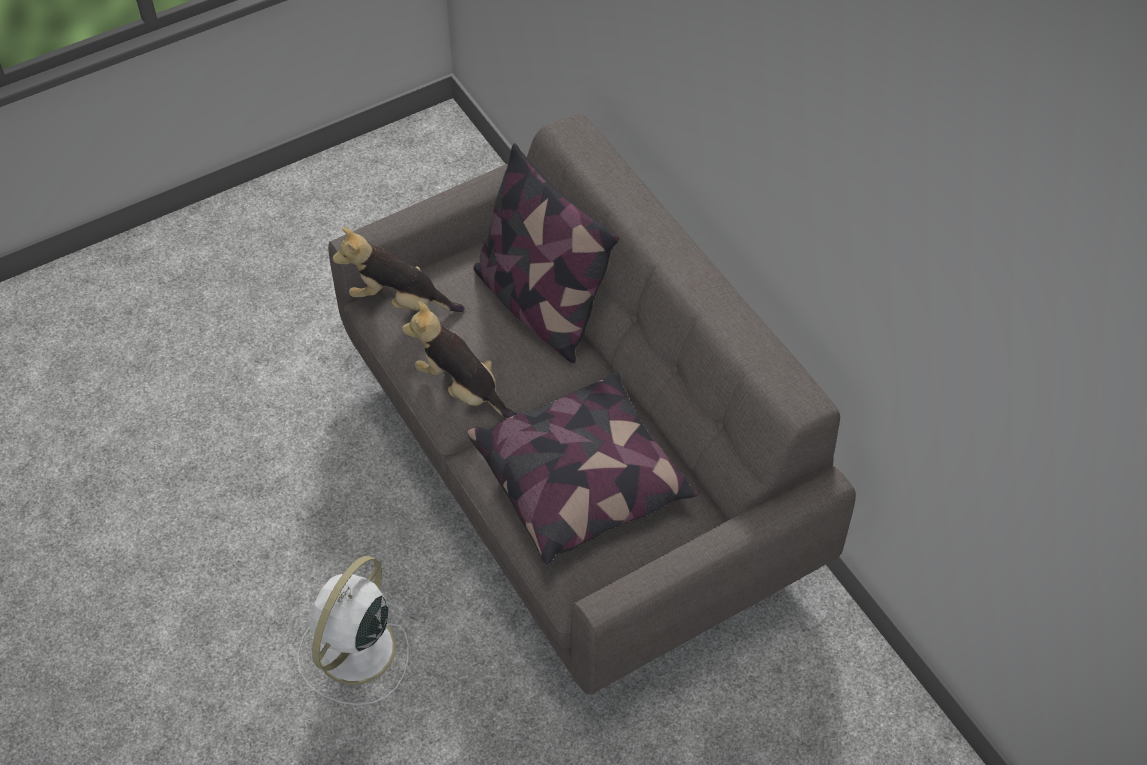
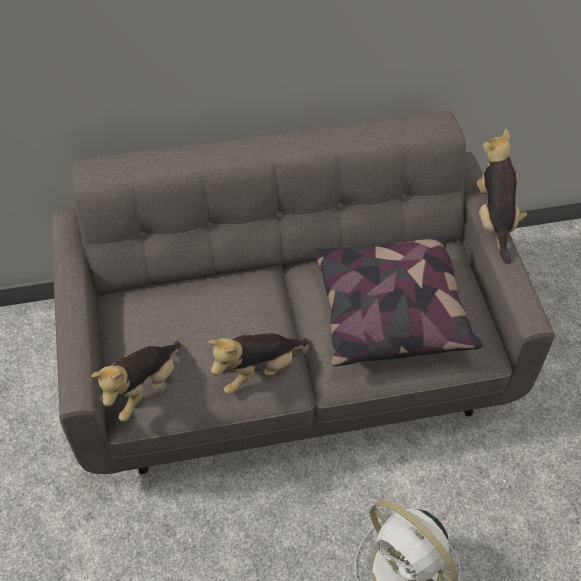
camera: 70 degrees left, 0 degrees up
pillow [473,144,619,363] -> none
none -> plush toy [477,129,527,264]

